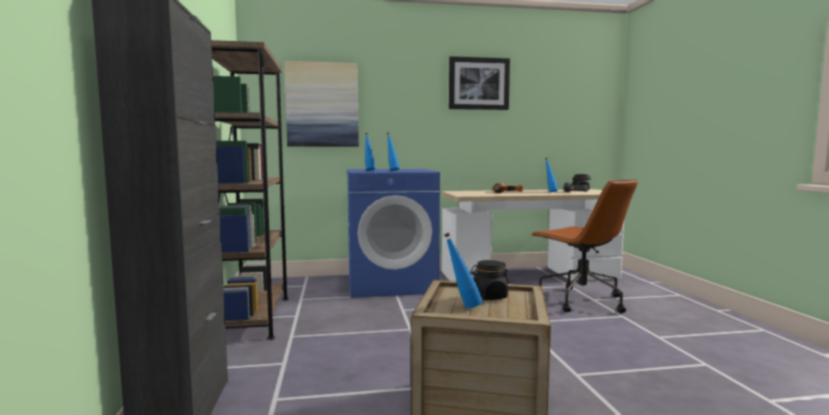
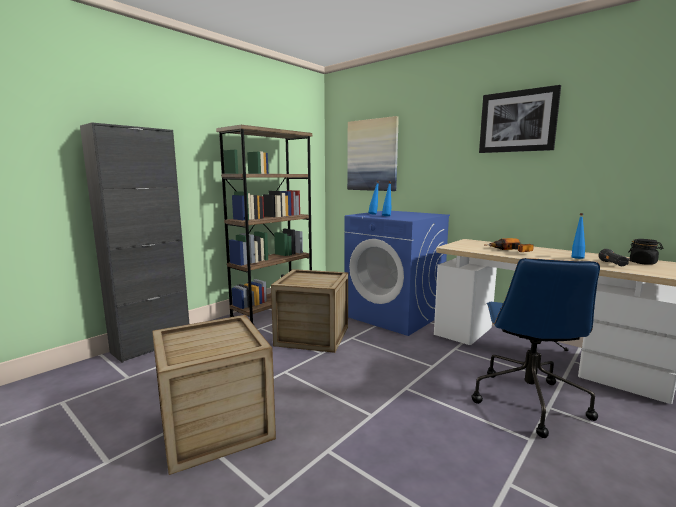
camera: 50 degrees right, 5 degrees up
blue bottle [444,233,483,308] -> none
black jar [470,260,508,300] -> none
brown office chair [531,179,638,313] -> blue office chair [472,258,600,438]
none -> crate [271,269,348,353]

